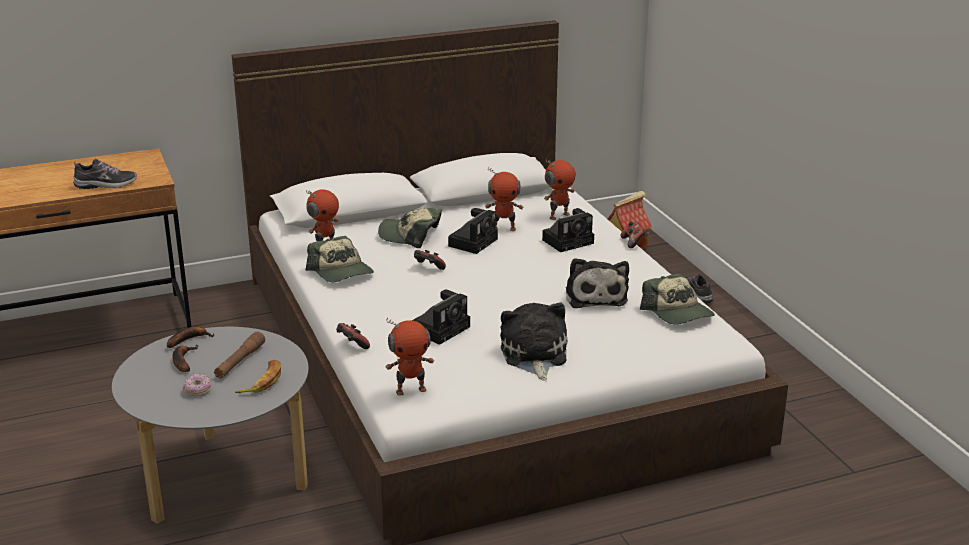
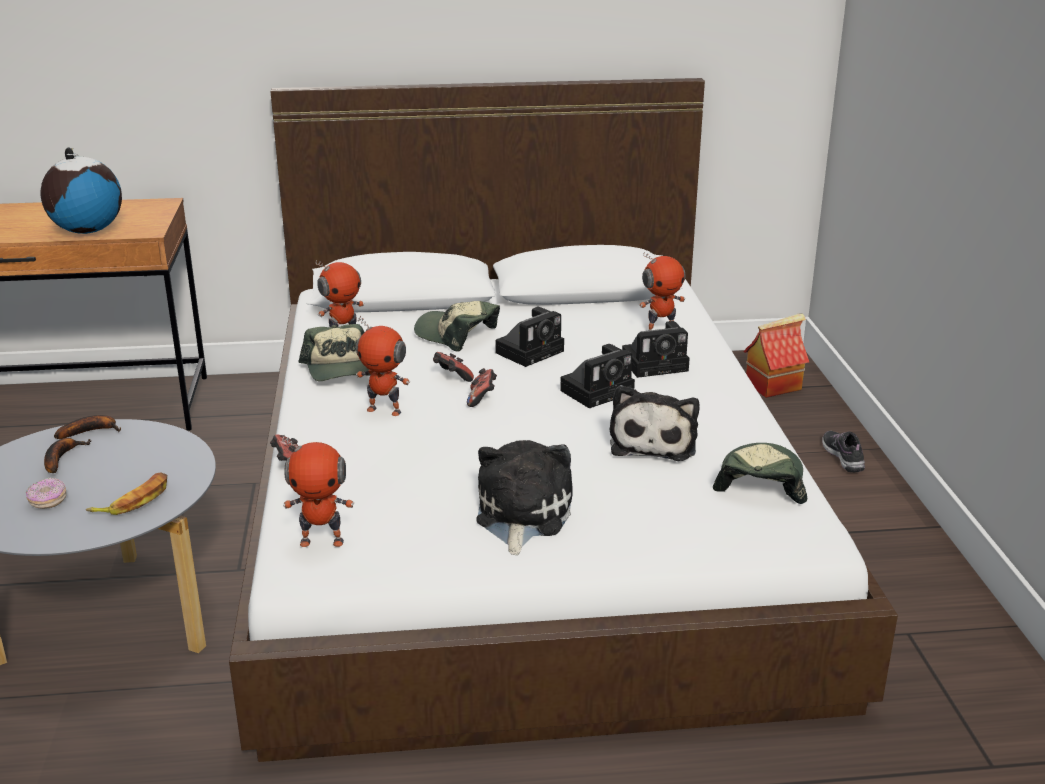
camera: 15 degrees right, 0 degrees up
shoe [73,159,137,189] -> globe [40,147,122,234]
brown flashlight [214,332,265,379] -> none
camera [412,289,470,345] -> camera moved to [560,344,635,408]
toy robot [485,167,523,231] -> toy robot moved to [356,316,410,416]
game controller [621,221,646,248] -> game controller moved to [467,368,497,407]
cap [640,274,715,325] -> cap turned 150 degrees counterclockwise [713,443,807,504]

